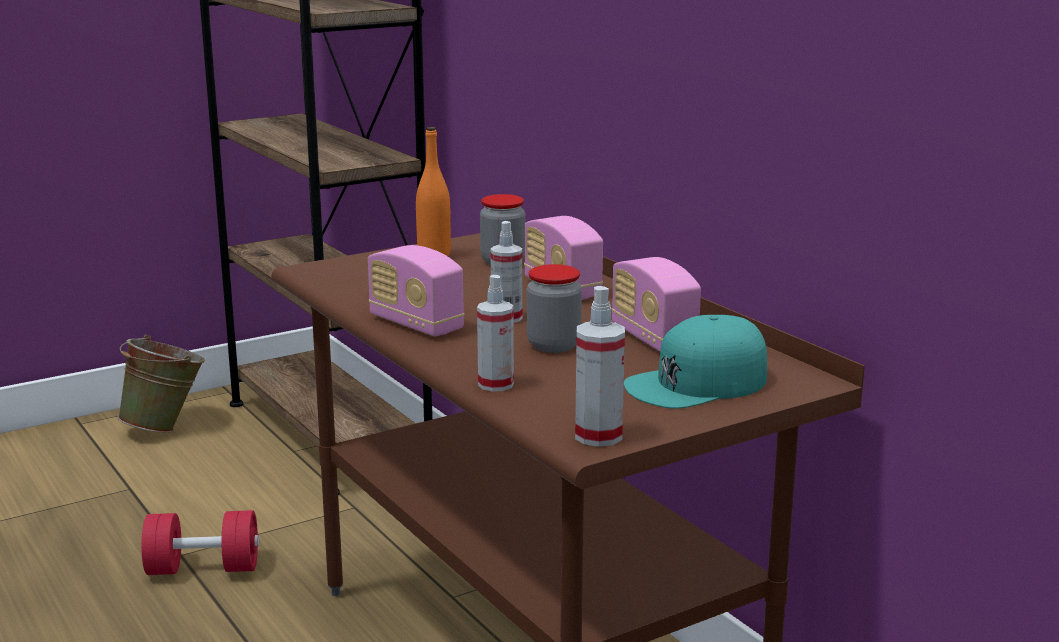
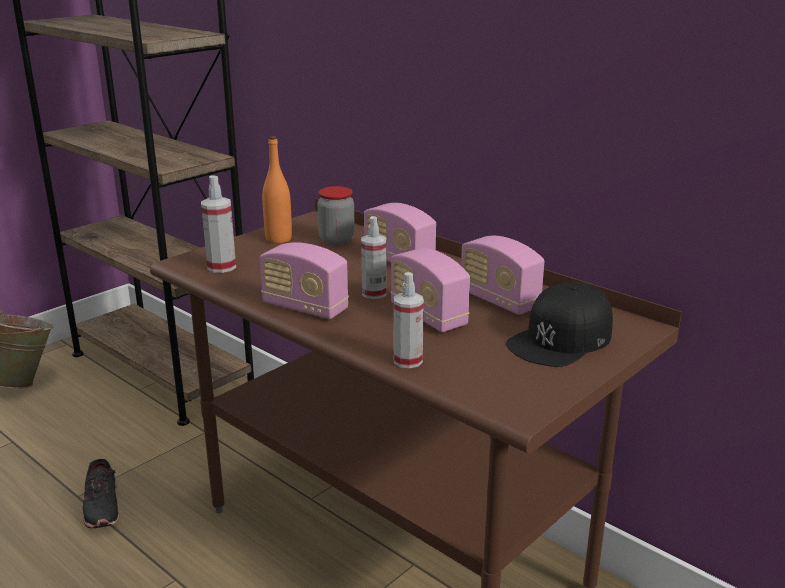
camera: 15 degrees left, 5 degrees up
red dumbbell [141,510,259,575] -> black shoe [83,459,119,528]
jar [527,264,582,353] -> radio [391,248,470,332]
spray bottle [575,286,625,447] -> spray bottle moved to [201,175,236,273]
turquoise cap [624,315,767,409] -> black cap [506,282,613,367]

